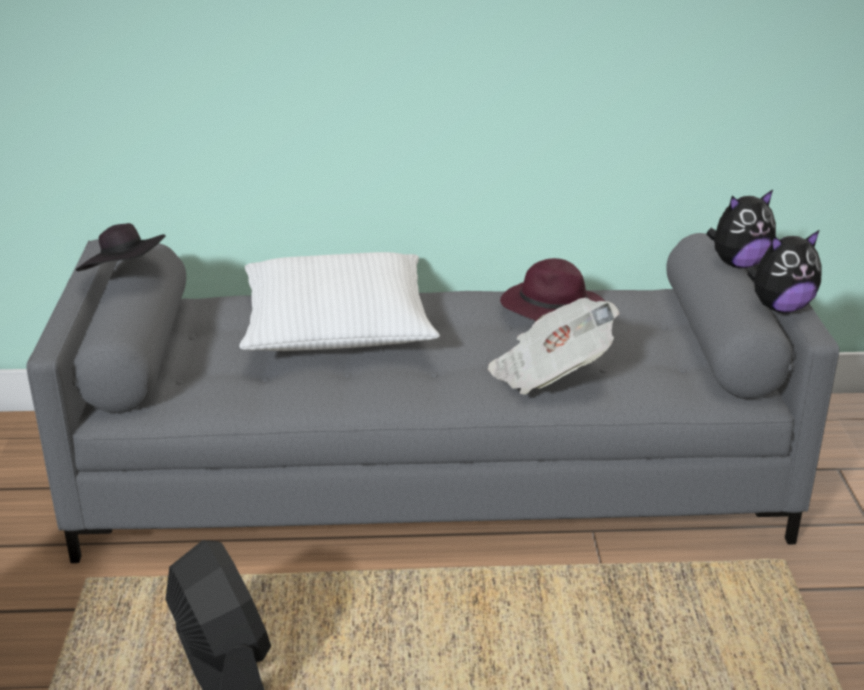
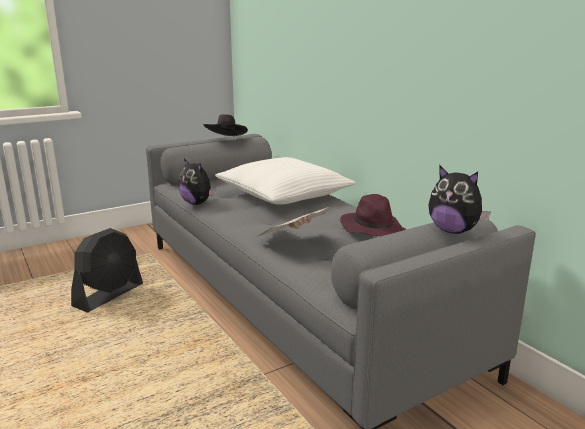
camera: 60 degrees right, 10 degrees down
plush toy [747,230,822,313] -> plush toy moved to [178,159,216,205]

